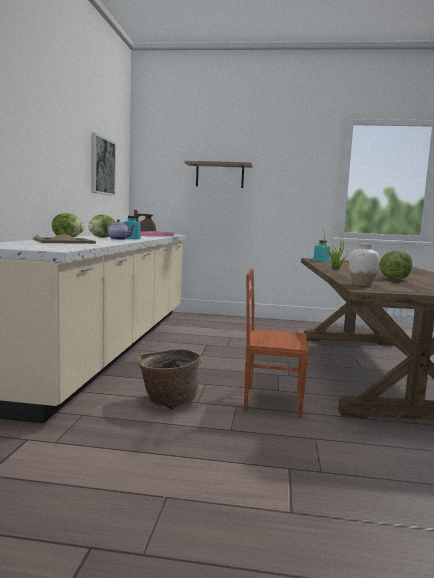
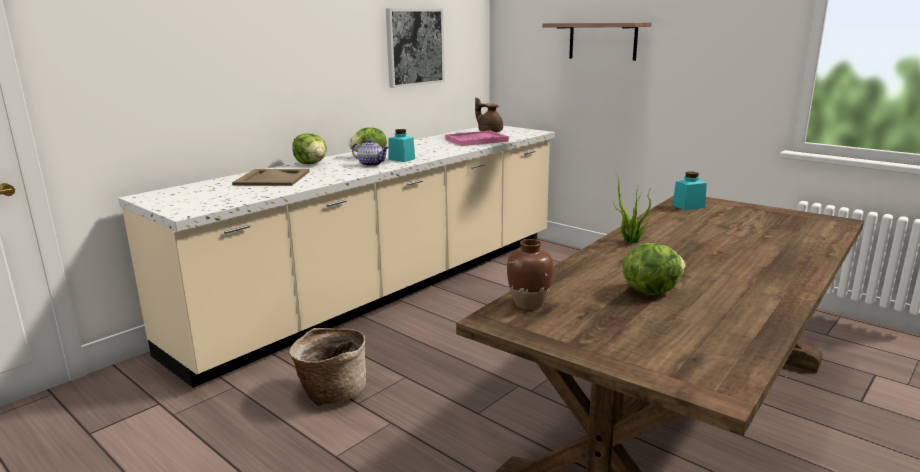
camera: 35 degrees right, 10 degrees up
brown chair [244,268,309,417] -> none
white vase [349,243,379,286] -> brown vase [507,239,553,310]

